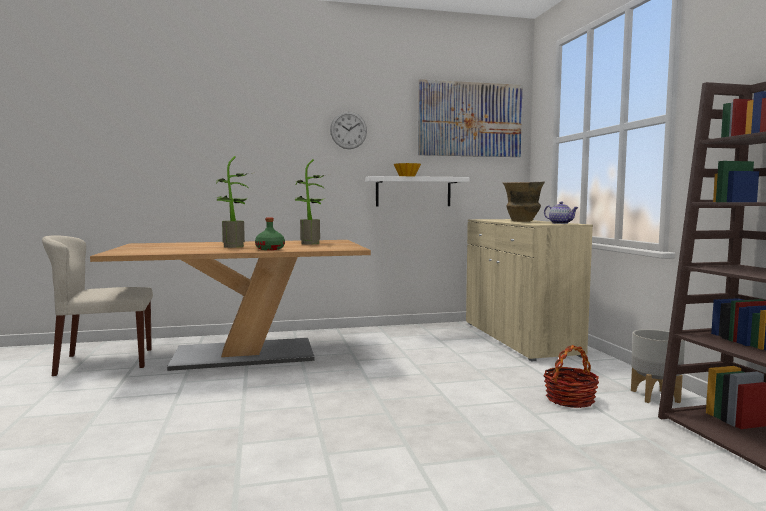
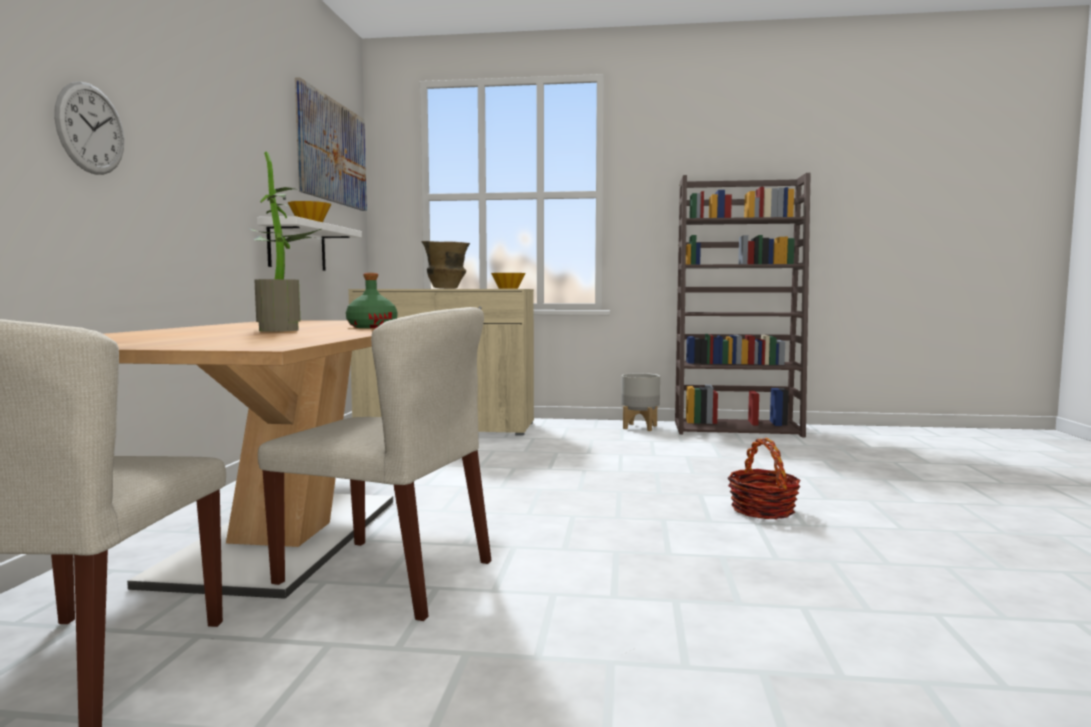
camera: 70 degrees left, 0 degrees up
potted plant [294,159,325,244] -> none
wall clock [330,111,367,149] -> wall clock moved to [54,81,124,175]
basket [543,345,599,408] -> basket moved to [728,438,800,519]
teapot [544,202,579,224] -> bowl [491,273,525,289]
none -> beige chair [258,307,491,621]

